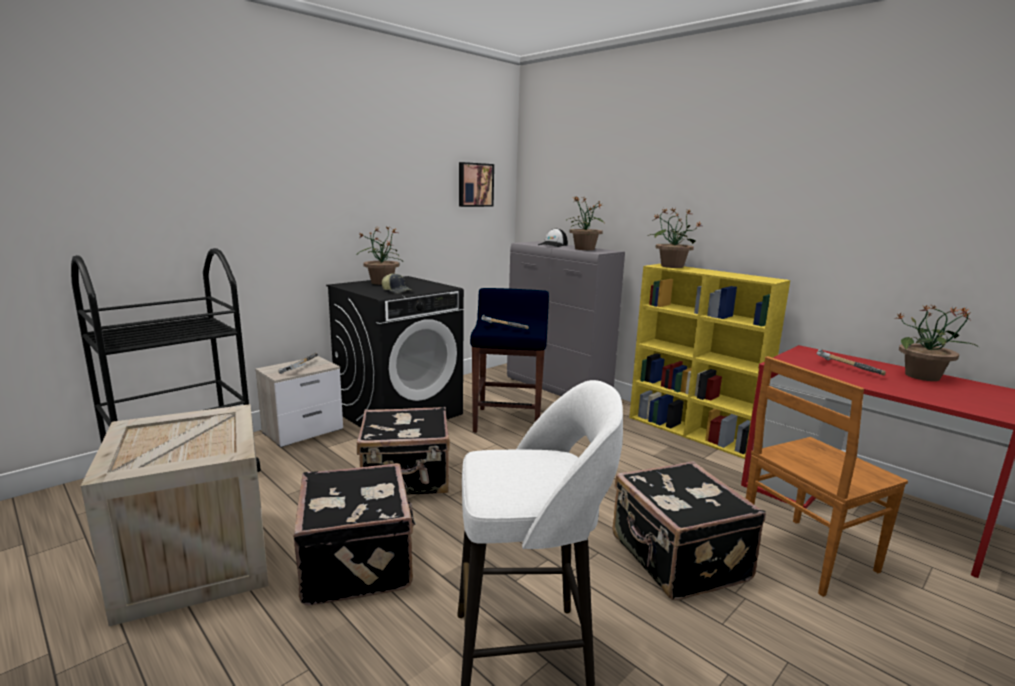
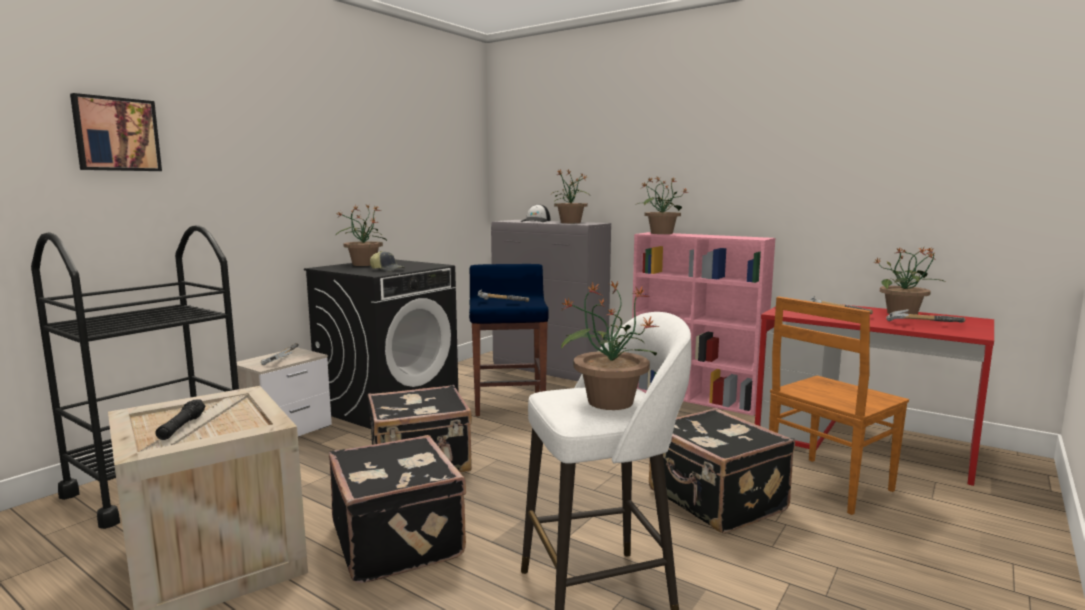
camera: 10 degrees left, 5 degrees down
picture [459,162,494,207] -> picture moved to [70,93,162,171]
yellow bookcase [629,264,790,459] -> pink bookcase [632,232,775,416]
none -> black flashlight [156,400,206,440]
none -> potted plant [561,281,659,410]
none -> hammer [886,309,965,323]

